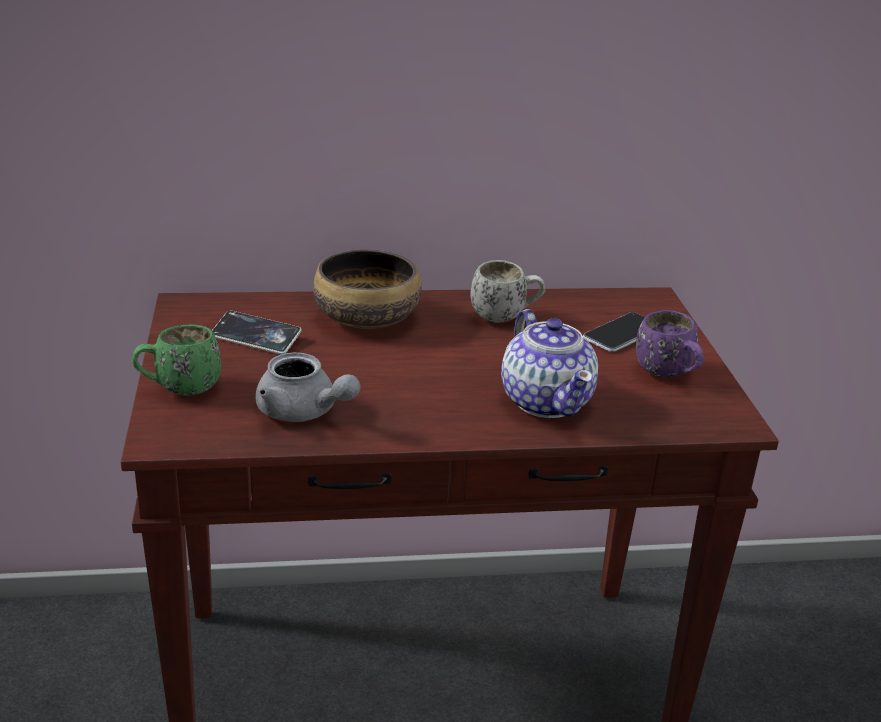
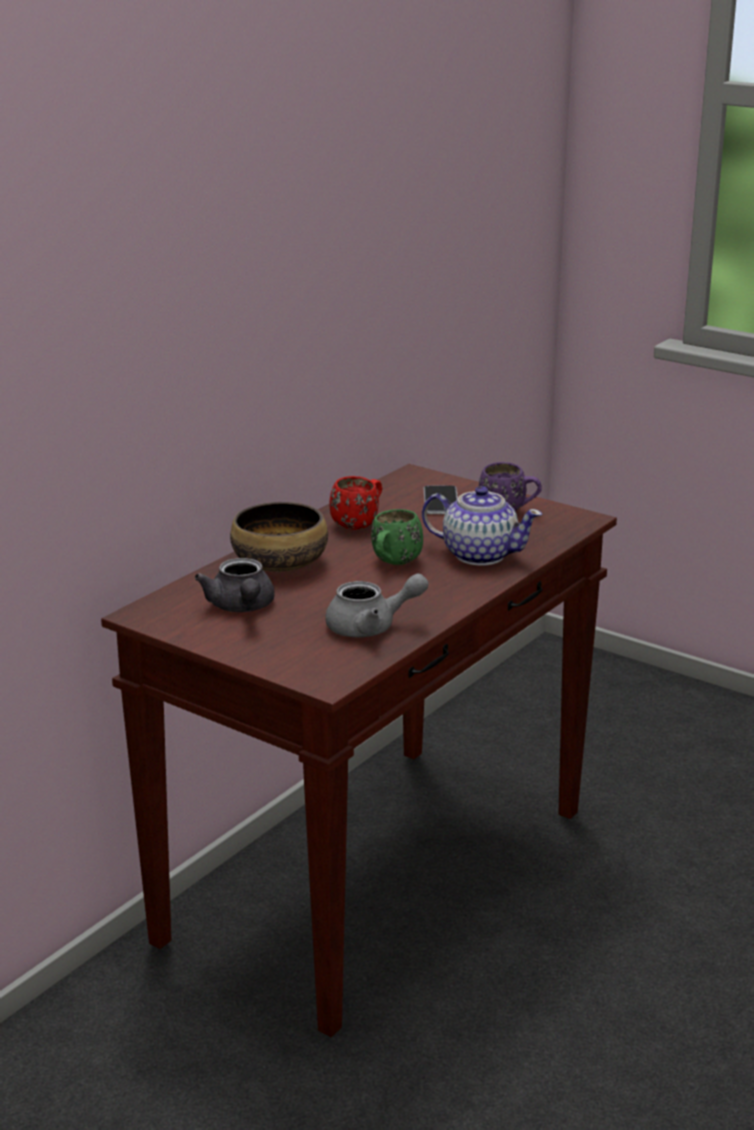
camera: 45 degrees left, 5 degrees down
green mug [132,324,221,396] -> green mug moved to [371,509,423,565]
phone [212,311,302,354] -> grey teapot [195,558,275,612]
white mug [470,260,545,323] -> red mug [330,476,382,530]

